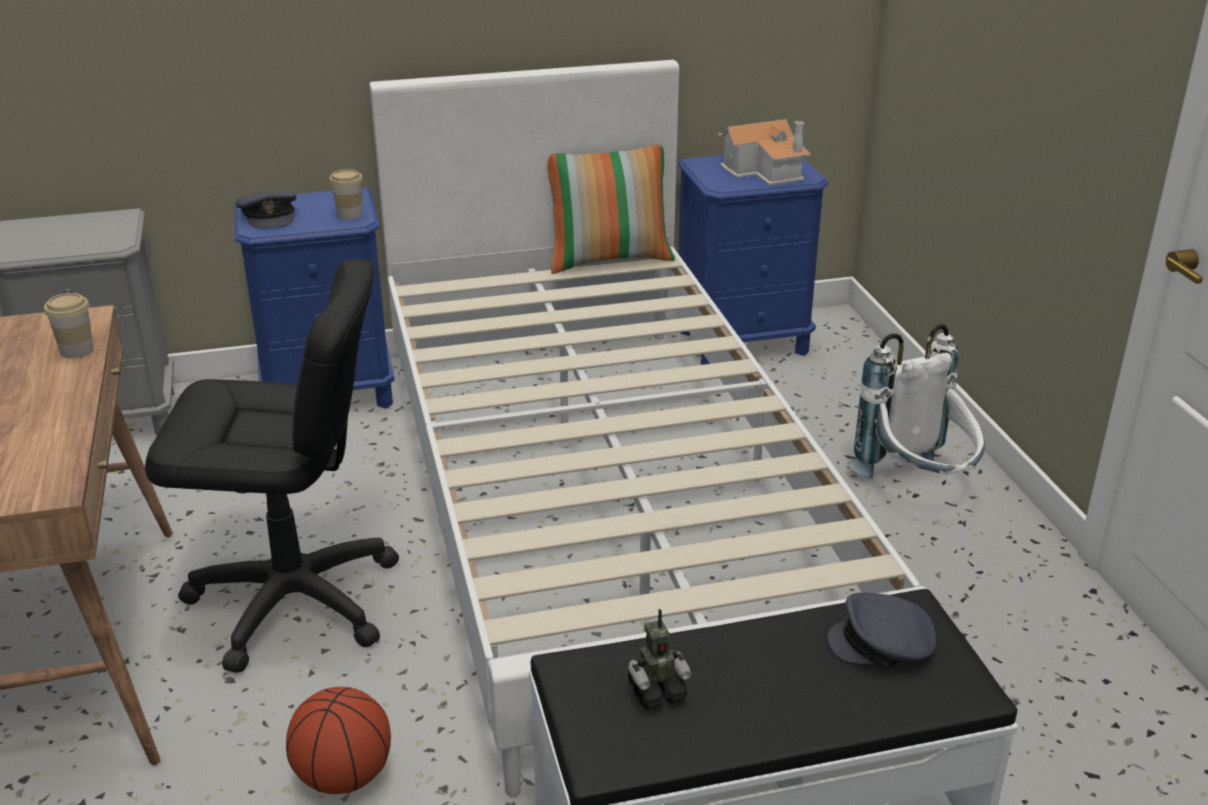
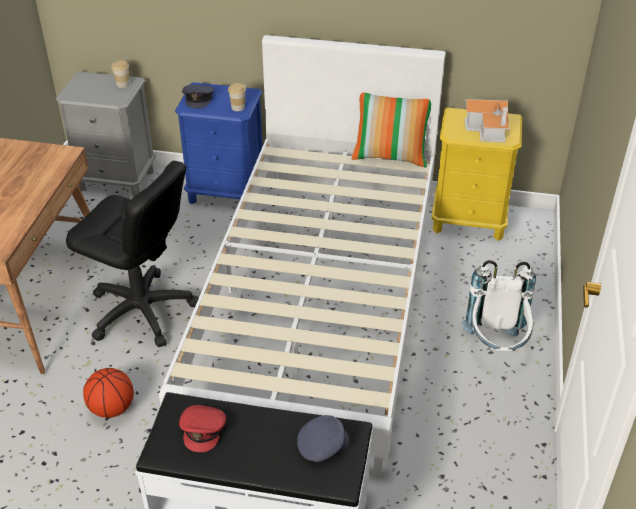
camera: 25 degrees right, 10 degrees up
cup [44,293,94,358] -> cup moved to [111,61,130,88]
toy robot [628,609,692,709] -> red cap [179,405,226,452]
blue nightstand [678,155,829,365] -> yellow nightstand [431,107,522,241]
grey cap [827,593,936,667] -> grey cap turned 120 degrees clockwise [297,415,350,462]

